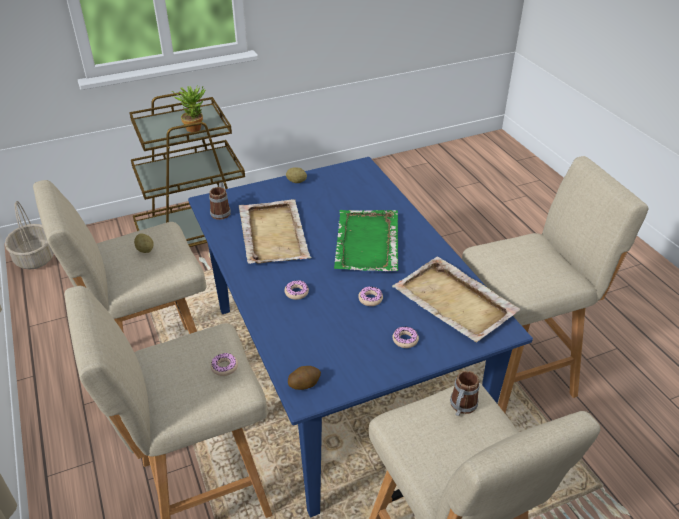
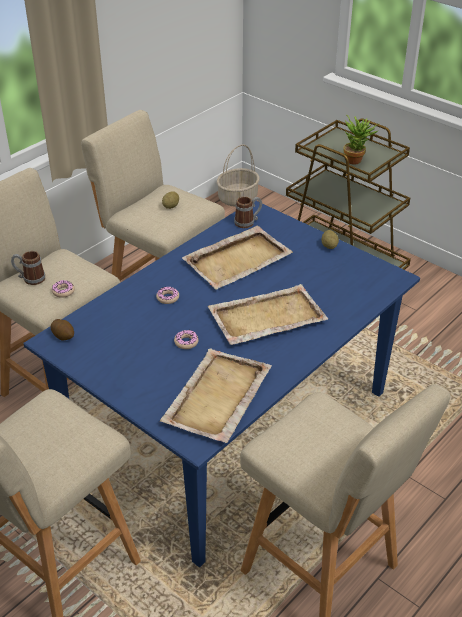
camera: 65 degrees right, 0 degrees up
green tray [334,210,398,271] -> beige tray [208,284,328,345]
donut [392,327,419,348] -> none
mug [450,371,480,416] -> mug moved to [11,251,45,285]

